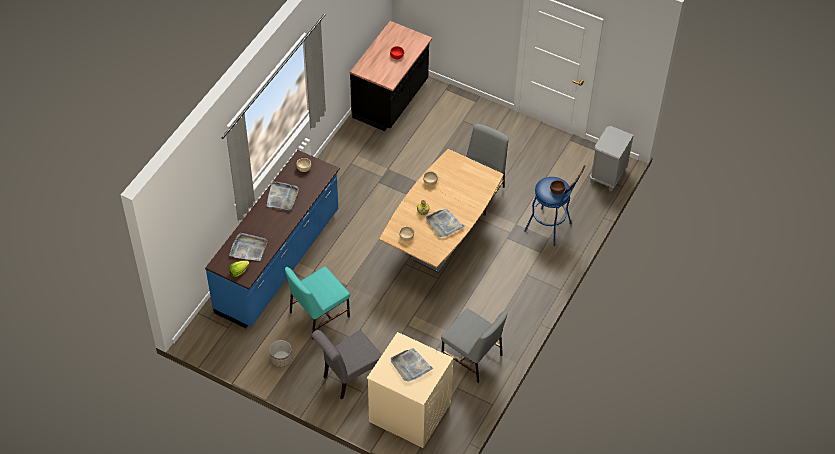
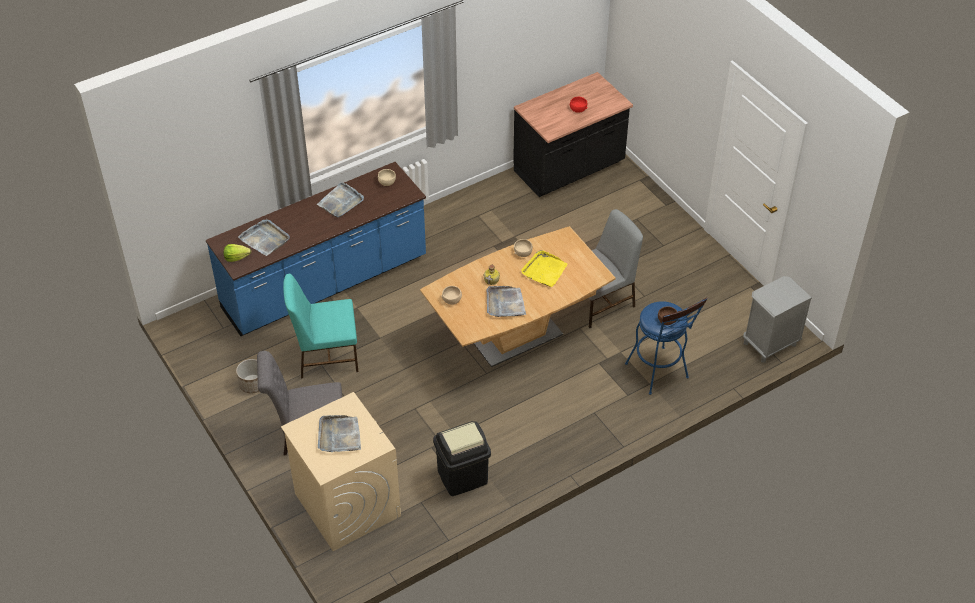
camera: 30 degrees right, 5 degrees down
grey chair [441,308,508,383] -> black trash can [433,421,491,496]
none -> yellow tray [521,250,567,287]

